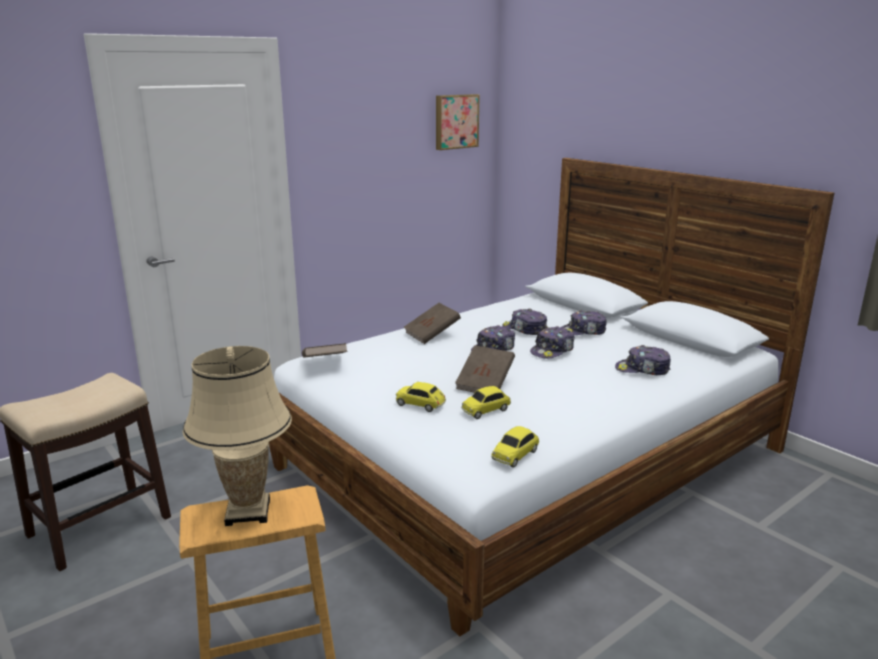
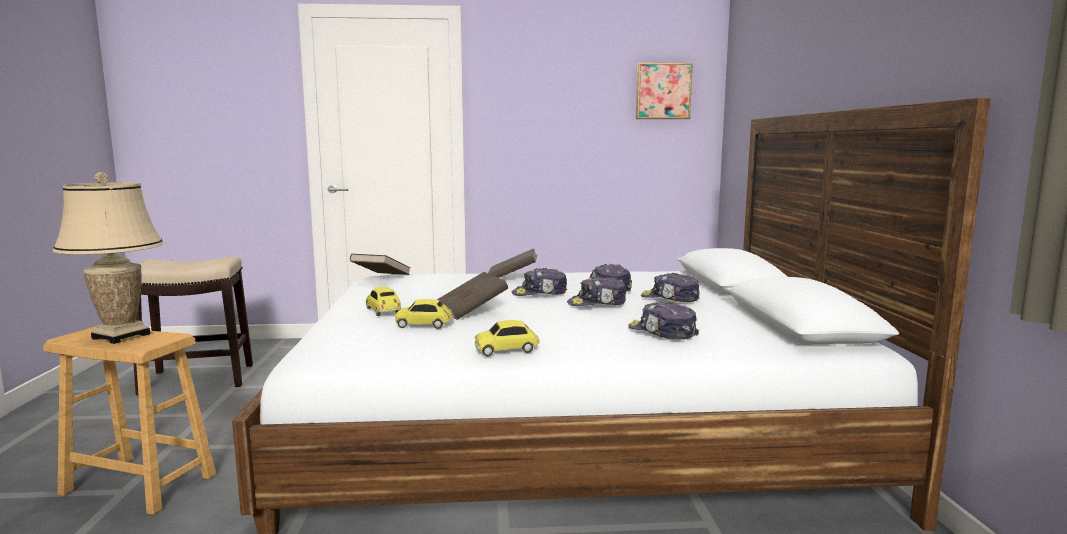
camera: 35 degrees right, 10 degrees down
toy car [491,426,539,468] -> toy car moved to [474,320,540,356]

